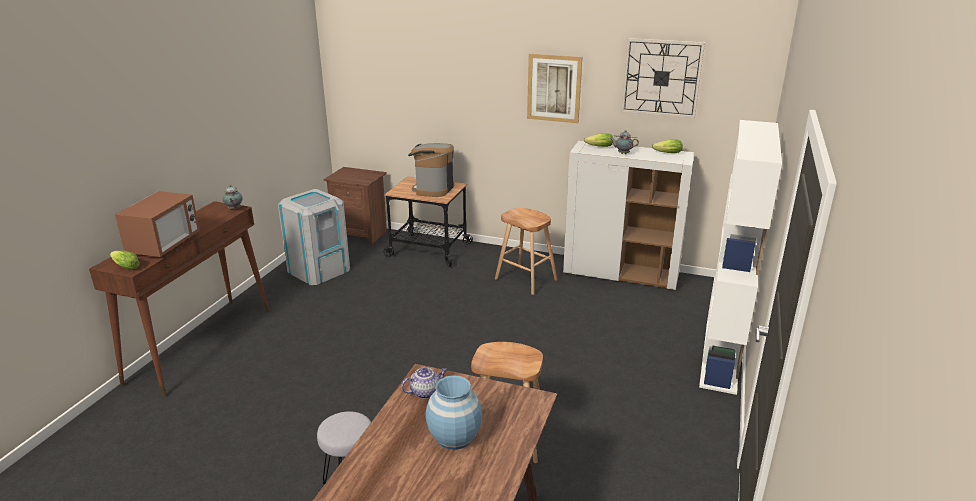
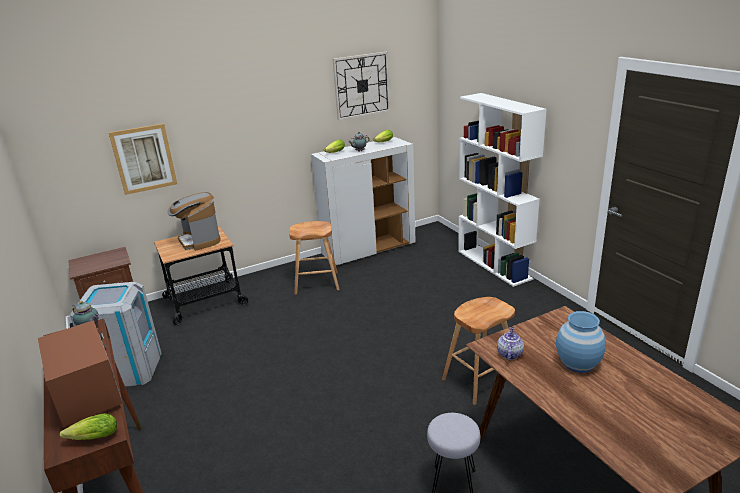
camera: 45 degrees left, 0 degrees up
picture [527,54,582,123] -> picture moved to [109,124,177,195]

